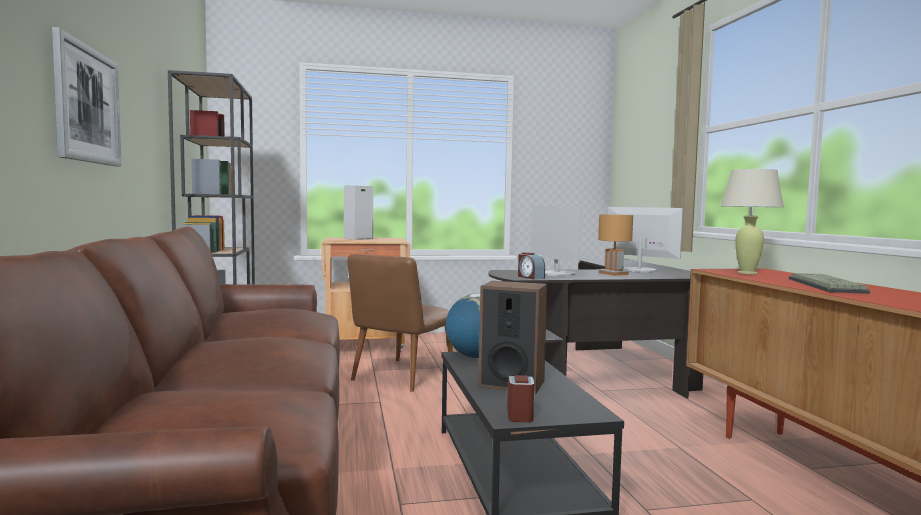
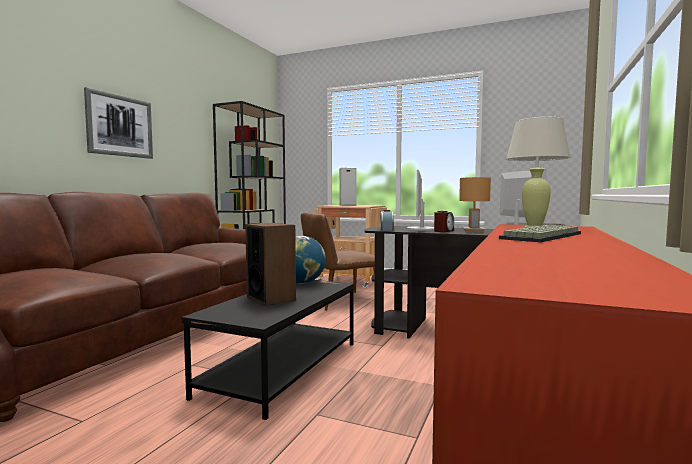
camera: 35 degrees right, 0 degrees up
alarm clock [507,375,535,422] -> alarm clock moved to [434,211,454,232]

